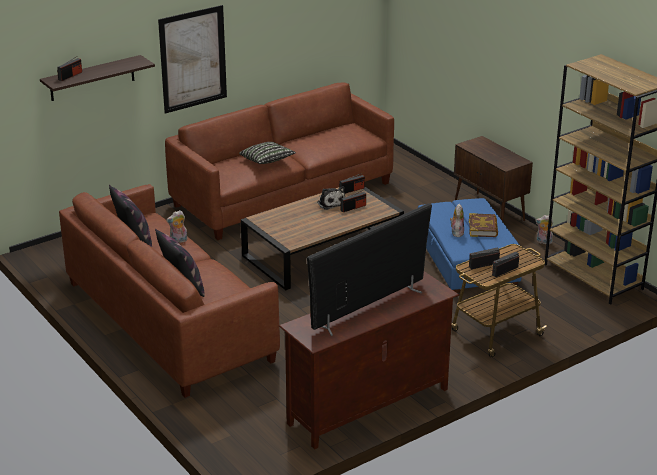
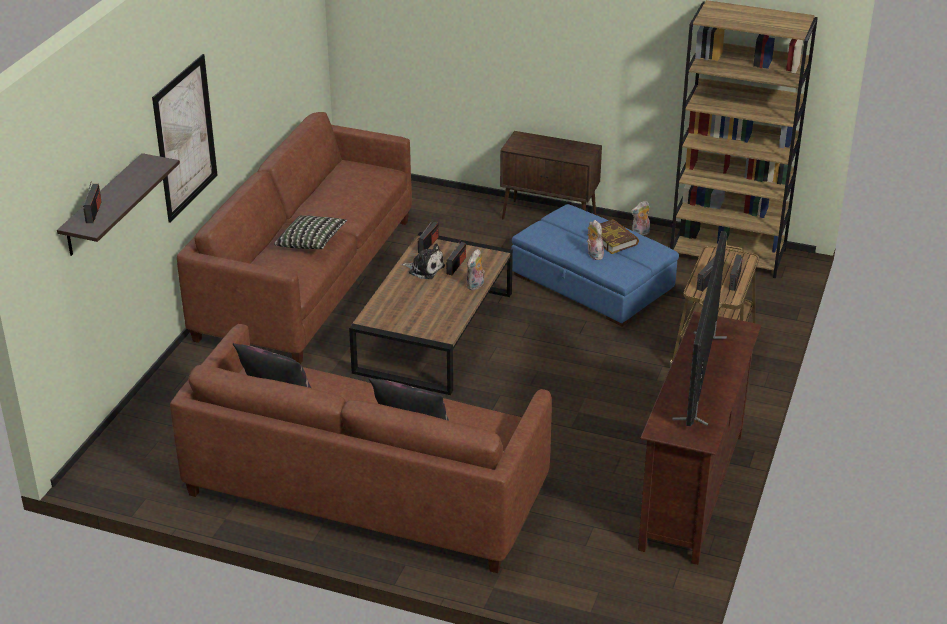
camera: 35 degrees left, 5 degrees up
plush toy [166,210,187,243] -> plush toy moved to [466,249,485,290]

